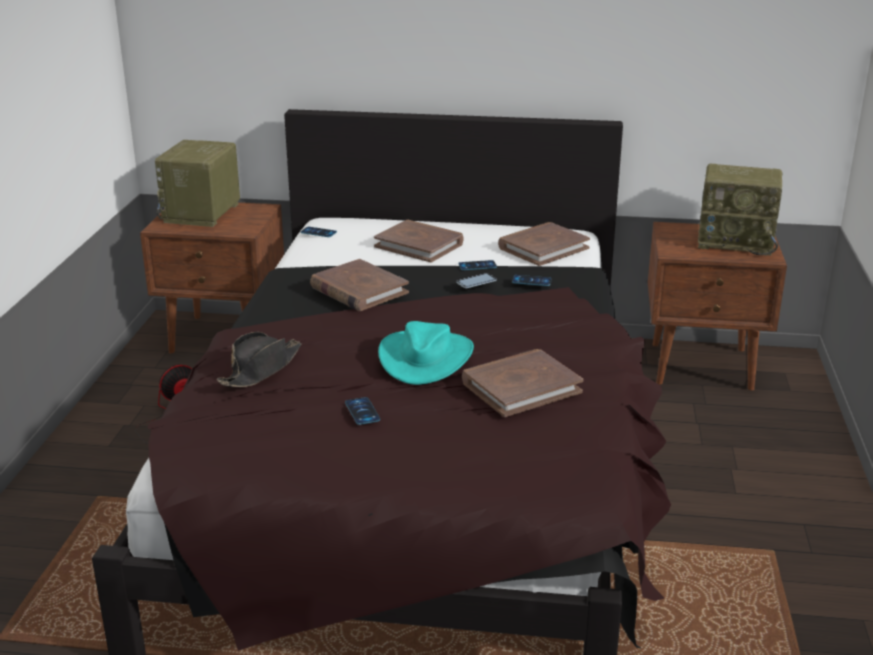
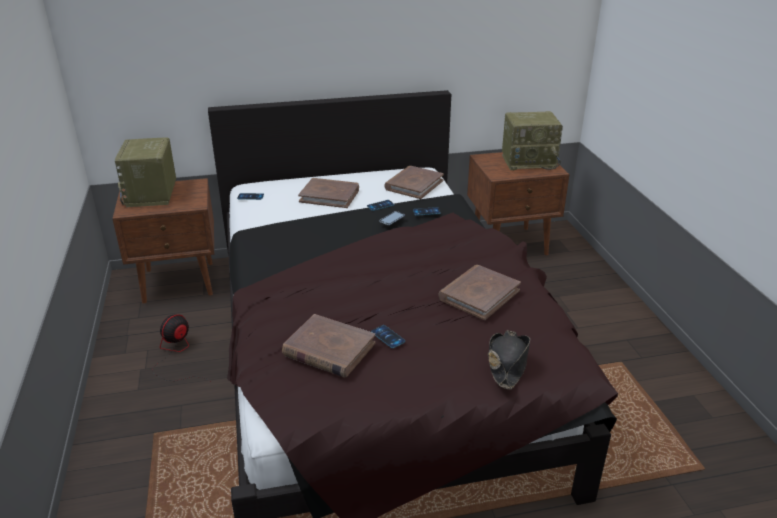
camera: 20 degrees left, 5 degrees up
black hat [217,332,301,387] -> black hat moved to [488,330,530,389]
brown book [310,259,409,311] -> brown book moved to [282,314,375,378]
turquoise hat [378,321,474,385] -> none

